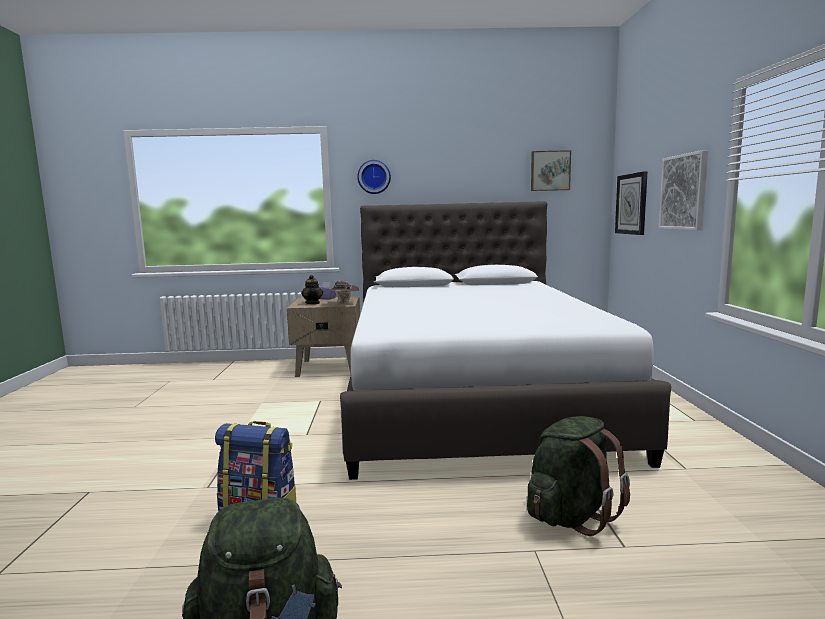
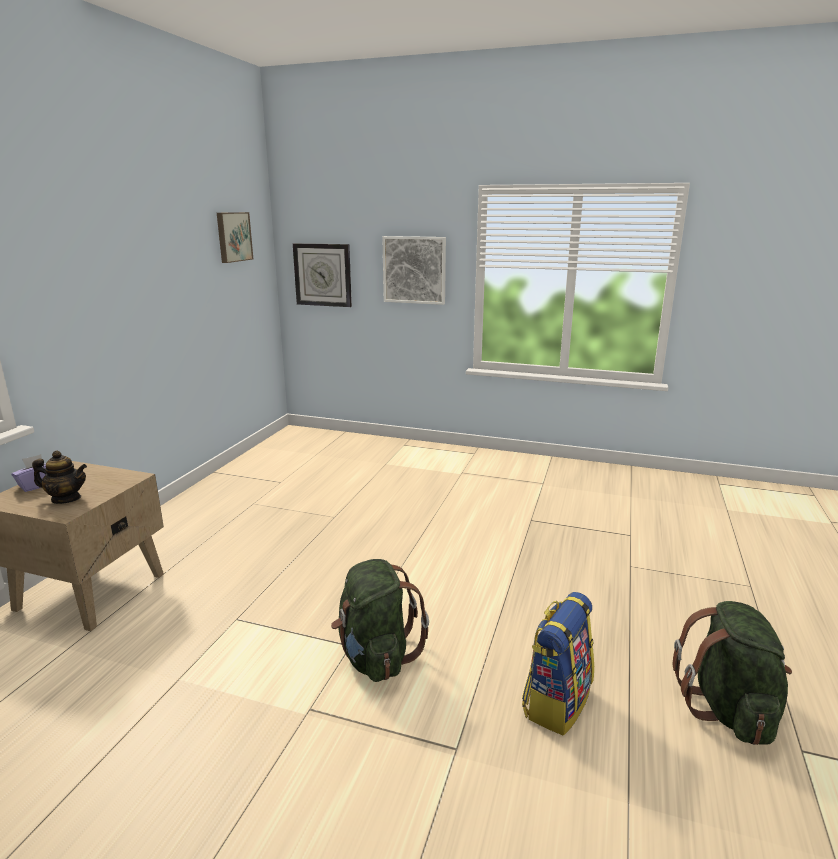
camera: 70 degrees left, 10 degrees up
brown hat [326,280,359,304] -> none
white bed [340,201,671,480] -> none
wall clock [357,160,391,194] -> none
green backpack [527,416,630,536] -> green backpack moved to [331,559,429,682]

